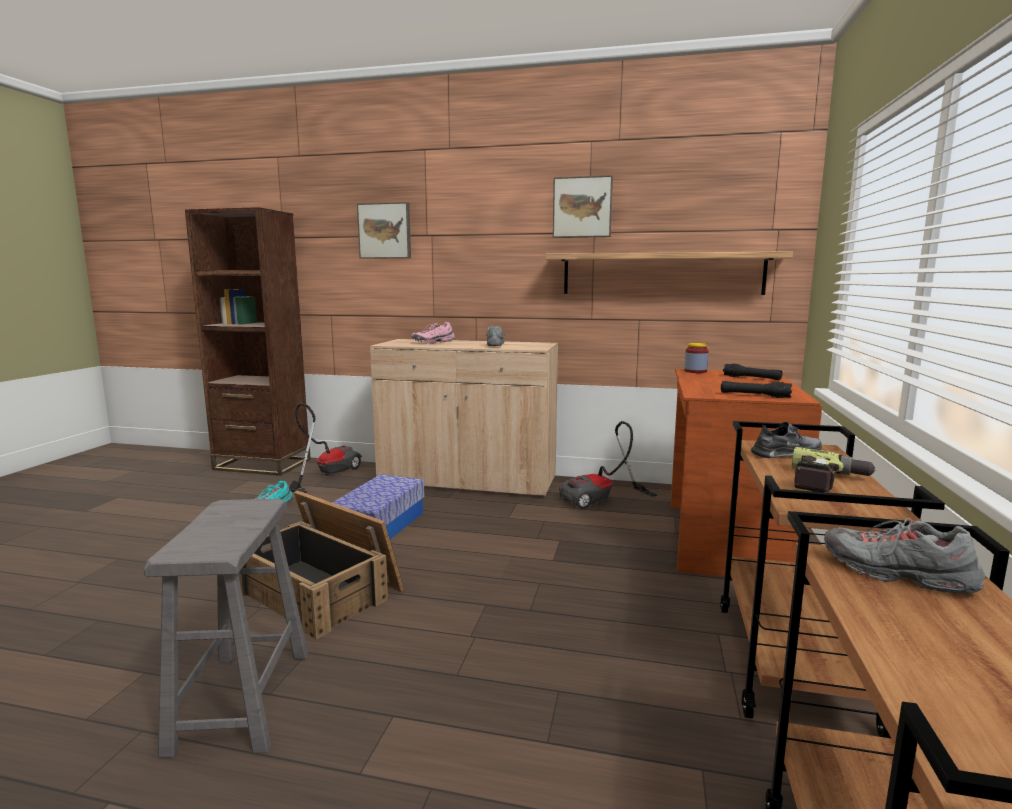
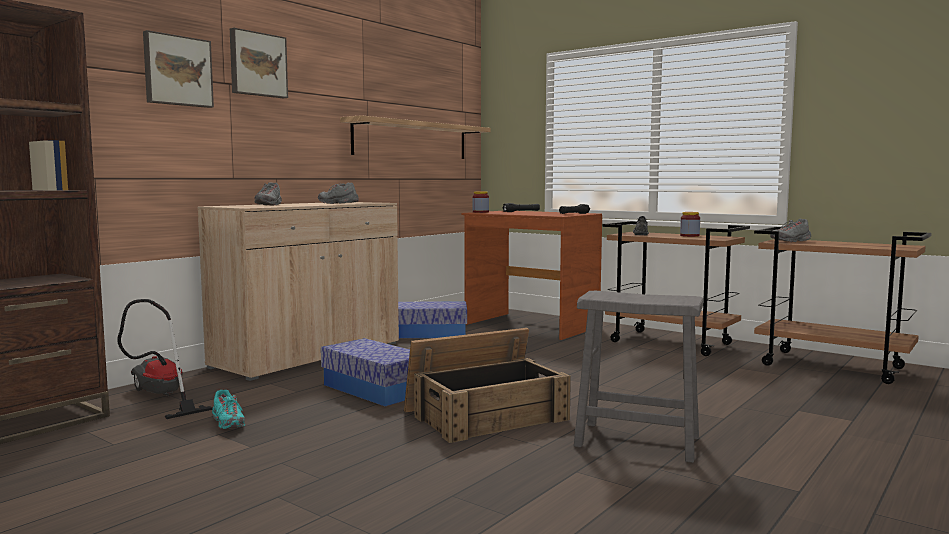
camera: 65 degrees left, 5 degrees down
pink shoe [411,322,455,343] -> grey shoe [254,182,282,205]
picture [553,175,613,238] -> picture moved to [230,28,288,98]
vacuum cleaner [559,421,657,509] -> storage box [398,301,467,338]
power drill [792,447,876,492] -> jar [680,212,700,237]

